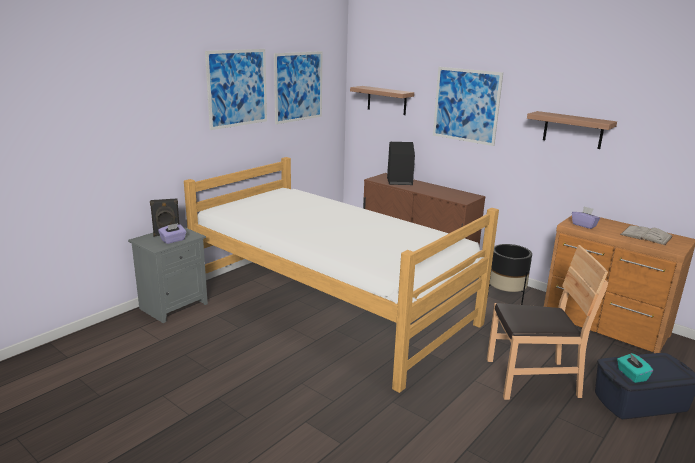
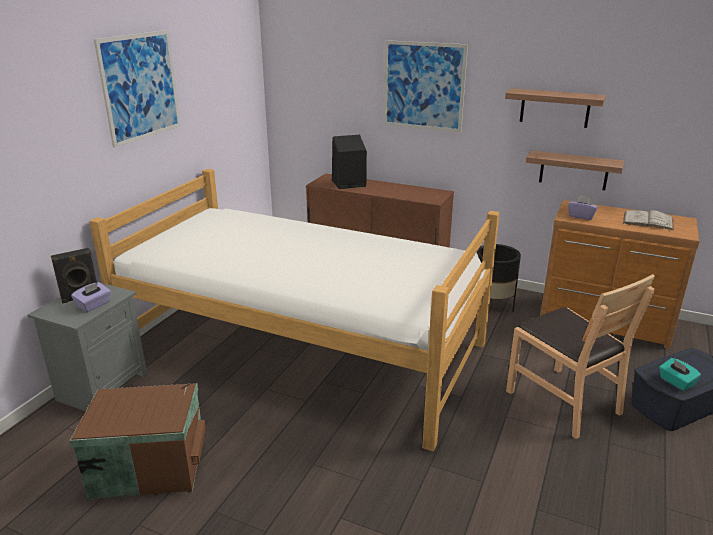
camera: 15 degrees left, 5 degrees up
picture [274,51,322,124] -> none
shelf [350,86,414,115] -> shelf moved to [526,150,624,190]
brown chair [487,245,608,400] -> brown chair turned 75 degrees clockwise [506,274,655,439]
none -> brown storage box [70,383,206,500]

